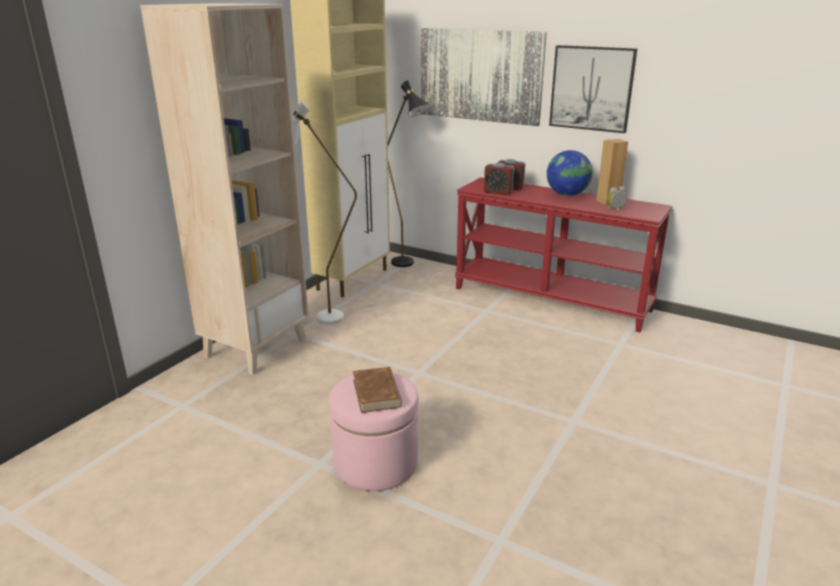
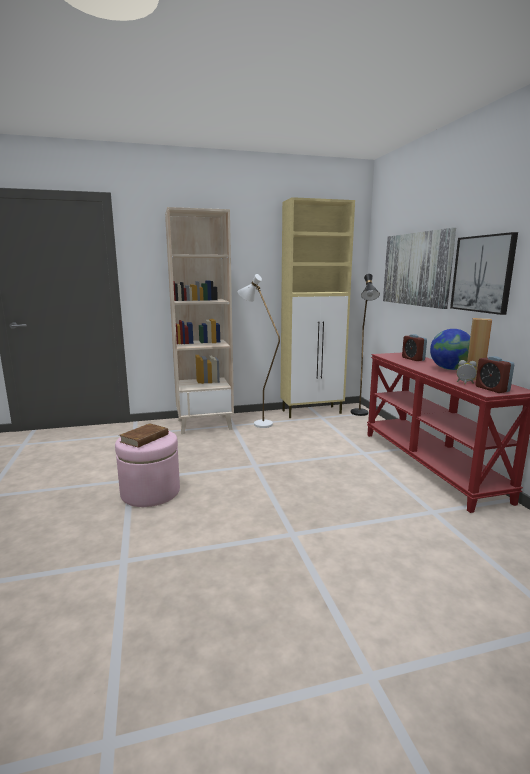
camera: 45 degrees right, 10 degrees down
alarm clock [484,163,514,195] -> alarm clock moved to [475,356,514,393]

